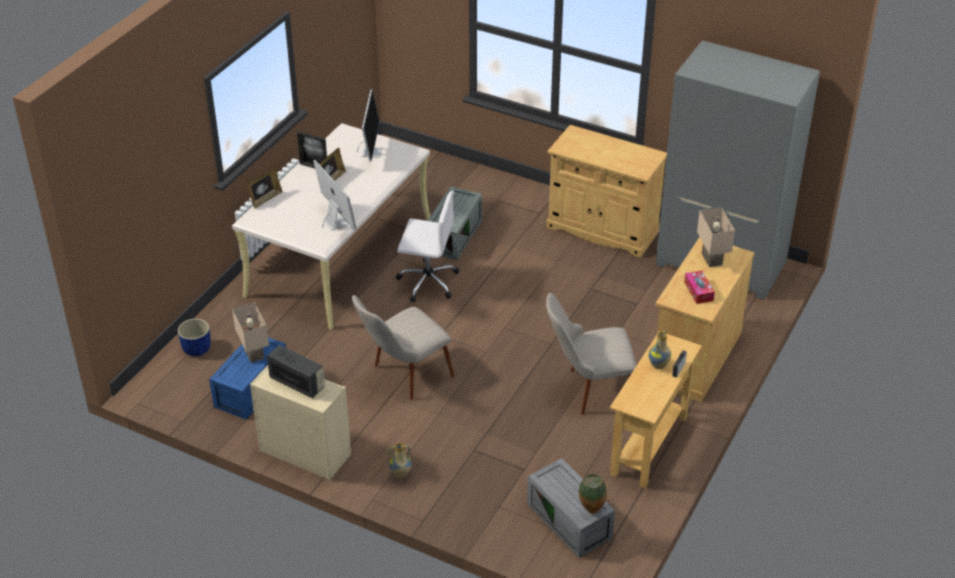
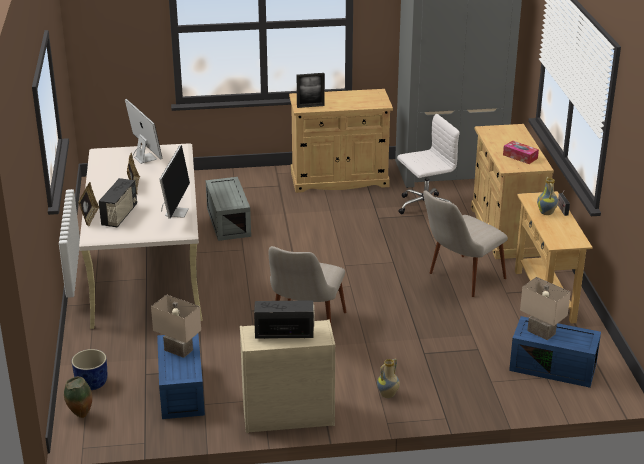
camera: 35 degrees left, 10 degrees down
picture frame [297,132,327,168] -> picture frame moved to [297,73,325,108]
monitor [313,160,356,230] -> monitor turned 75 degrees clockwise [159,145,190,219]
white office chair [396,190,459,302] -> white office chair moved to [397,114,460,214]
grey storage box [527,458,615,558] -> blue storage box [509,316,601,388]
vase [579,474,607,514] -> vase moved to [64,377,92,418]
beige table lamp [697,207,735,267] -> beige table lamp moved to [520,277,571,340]
none -> radio [99,178,137,227]

